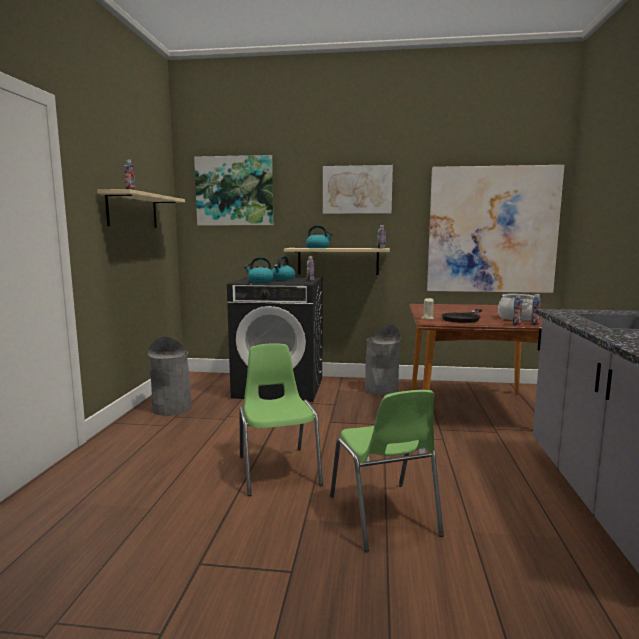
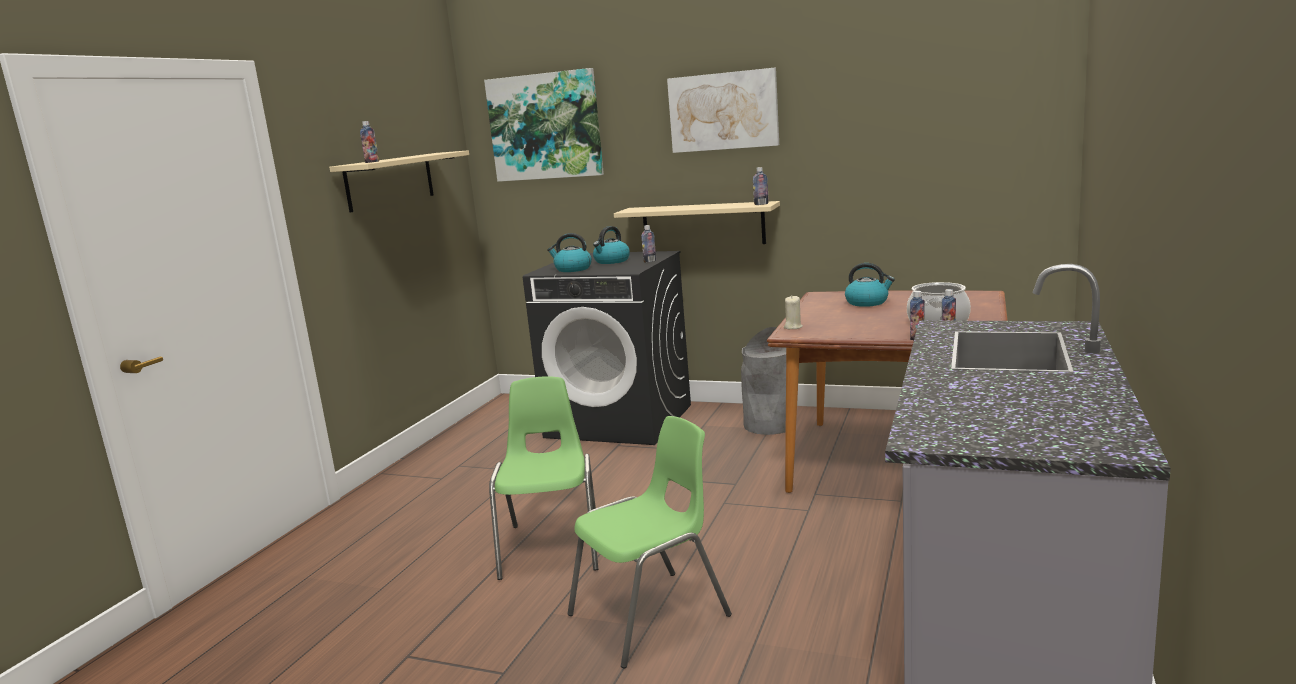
camera: 15 degrees right, 5 degrees up
grey trash can [148,337,191,416] -> none
kettle [306,225,333,248] -> kettle moved to [845,263,895,307]
green chair [330,390,444,552] -> green chair turned 120 degrees counterclockwise [568,416,732,668]
picture [427,165,564,293] -> none
black frying pan [442,309,482,323] -> none

